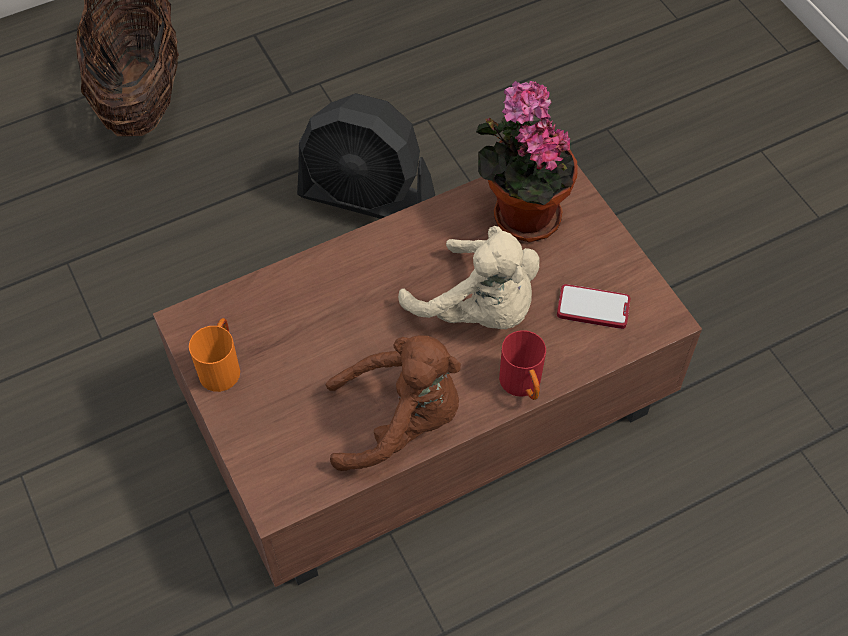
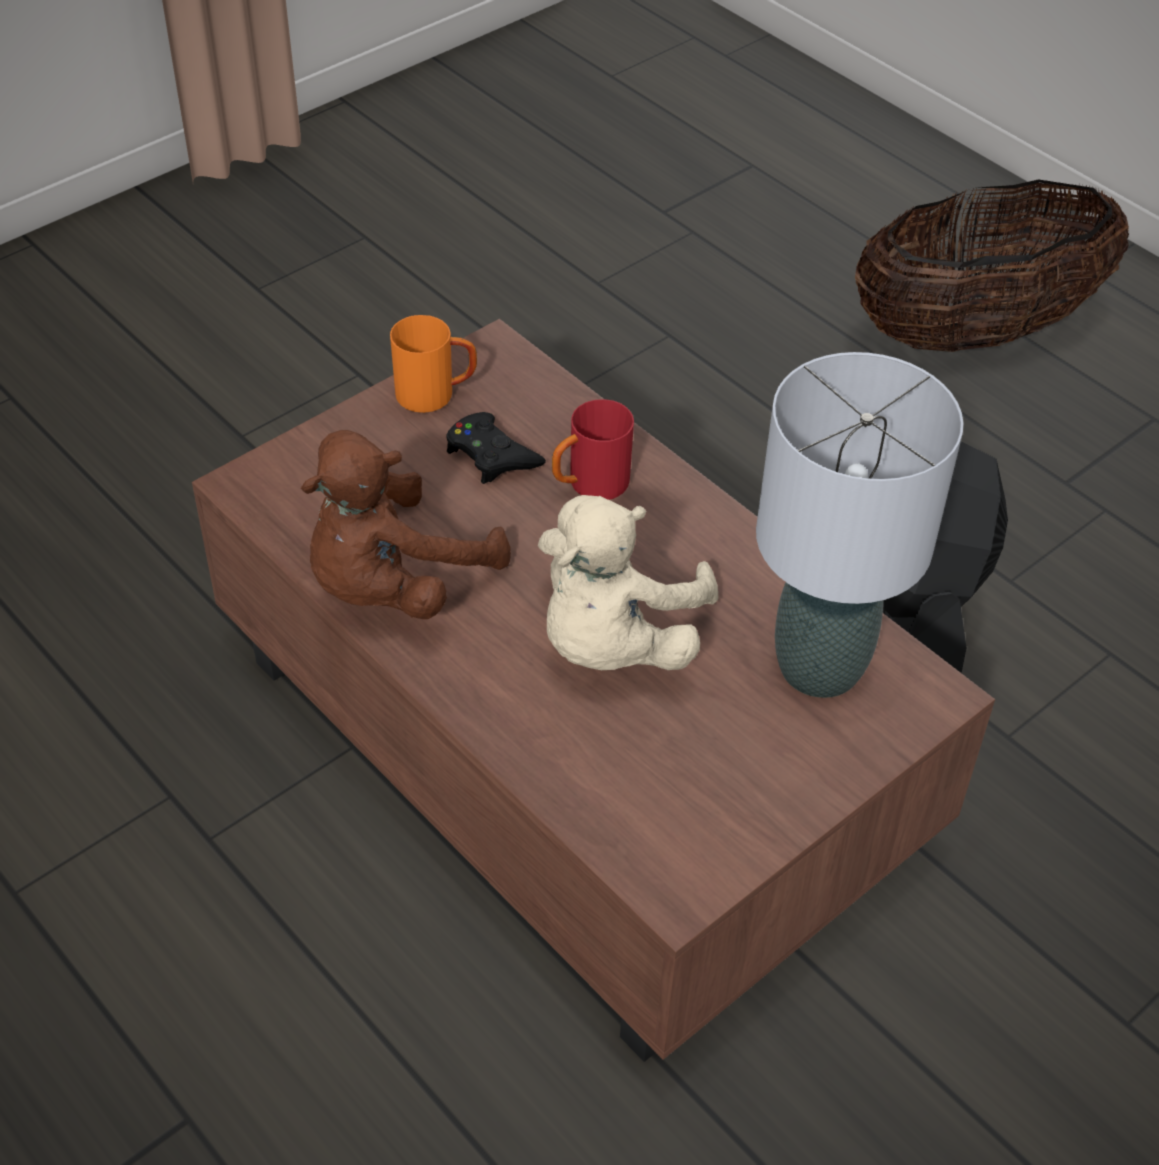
camera: 75 degrees right, 10 degrees down
brown plush toy [326,335,461,471] -> brown plush toy turned 60 degrees clockwise [301,430,511,619]
potted plant [476,81,578,242] -> grey table lamp [756,352,964,698]
red mug [499,330,546,400] -> red mug moved to [552,399,634,500]
phone [557,284,630,329] -> none
none -> black game controller [446,412,546,484]

